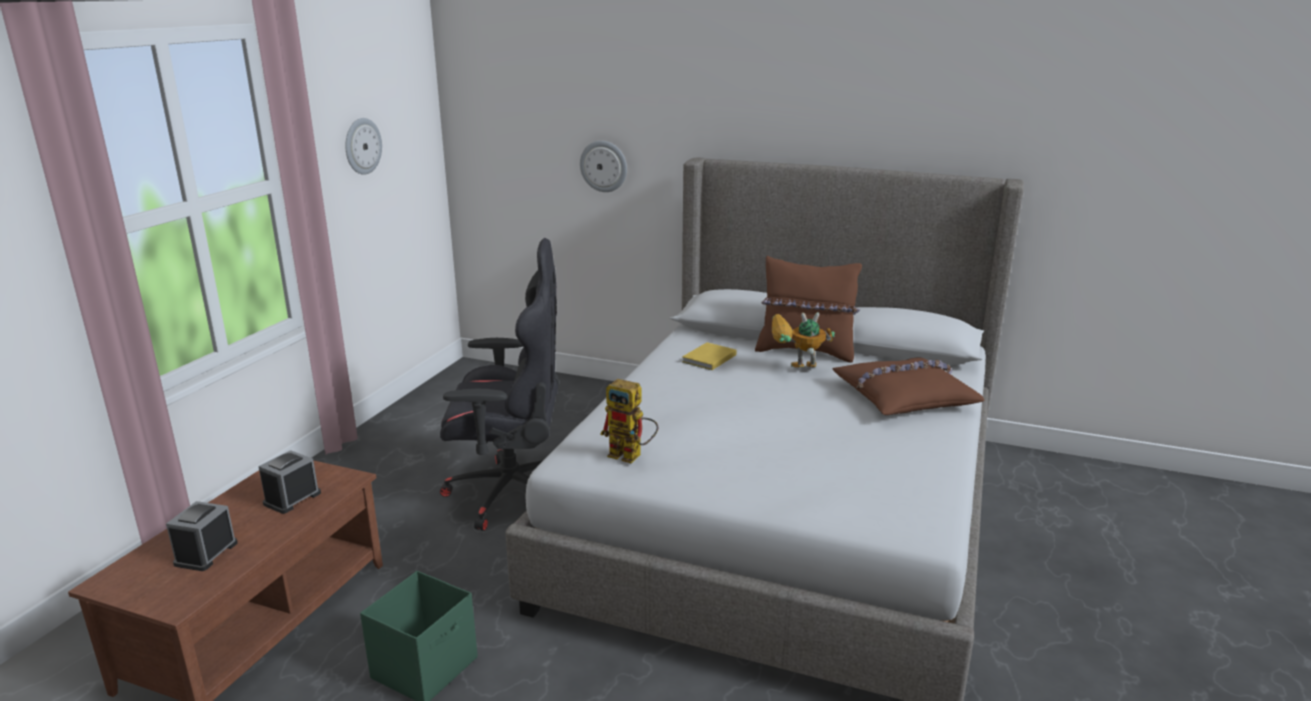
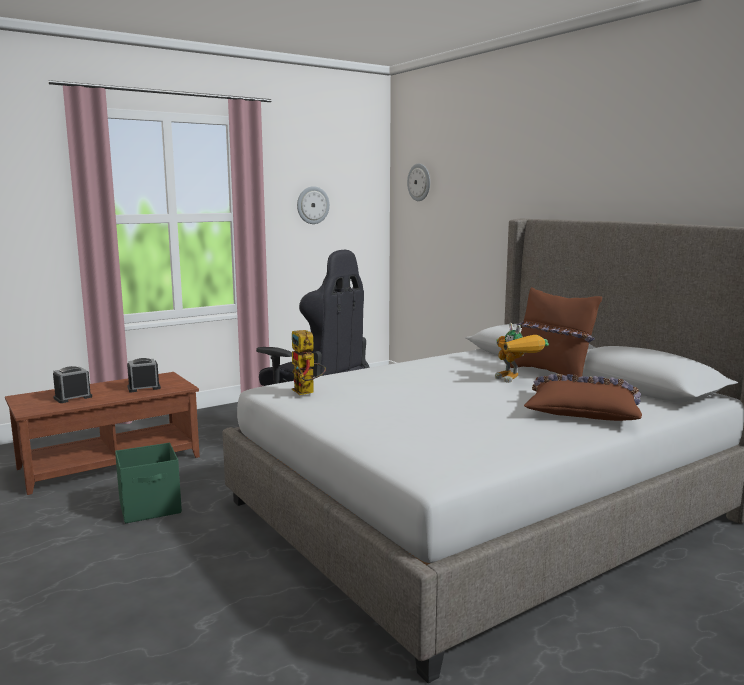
camera: 35 degrees right, 10 degrees down
wall clock [580,141,627,192] -> wall clock moved to [407,164,430,201]
yellow book [682,342,736,370] -> none
toy robot [772,312,835,368] -> toy robot turned 150 degrees counterclockwise [495,323,549,383]

